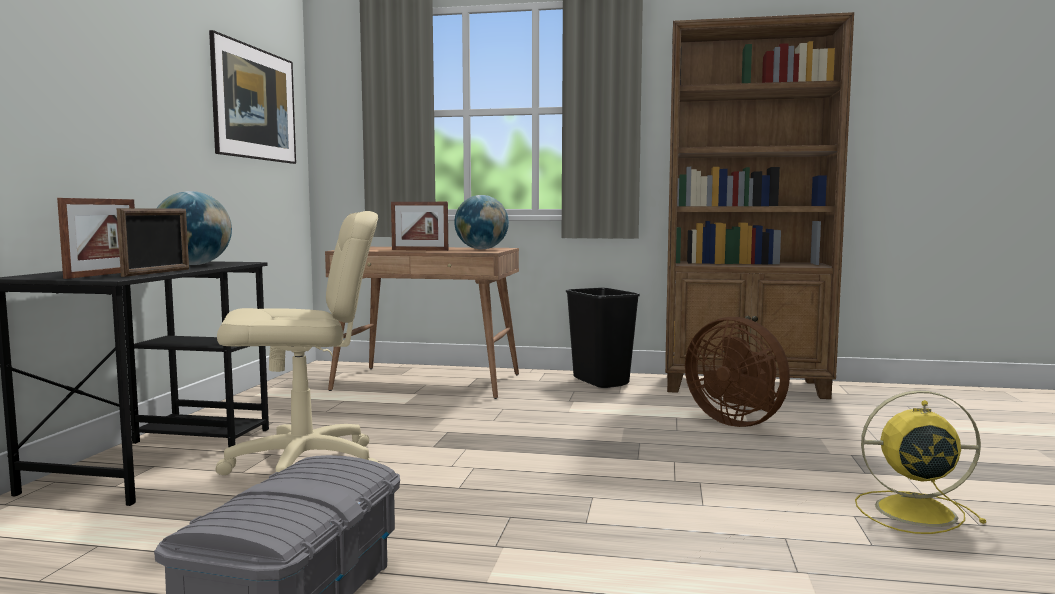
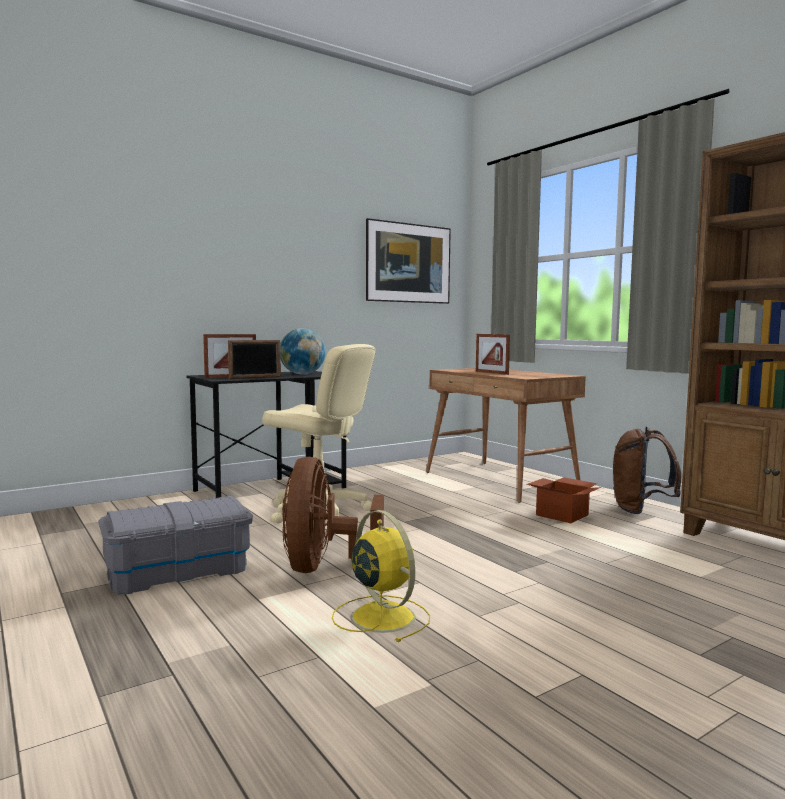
camera: 45 degrees right, 0 degrees up
globe [454,195,509,249] -> none
black trash can [566,288,640,388] -> brown backpack [613,427,681,514]
brown fan [685,317,790,427] -> brown fan moved to [282,457,384,573]
yellow fan [855,390,987,534] -> yellow fan moved to [332,510,430,642]
none -> cardboard box [527,477,602,523]

